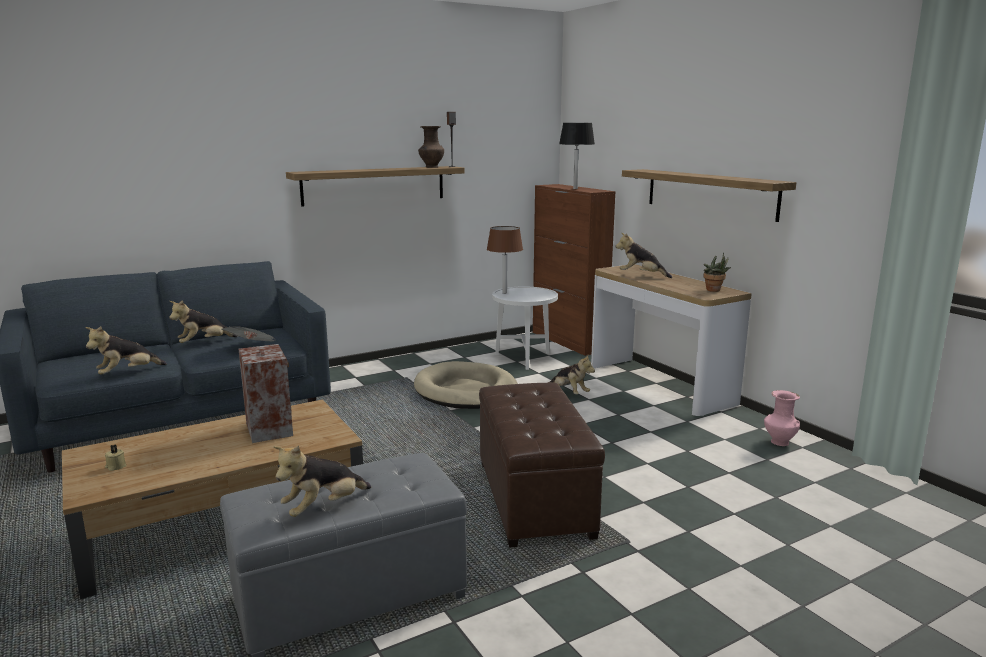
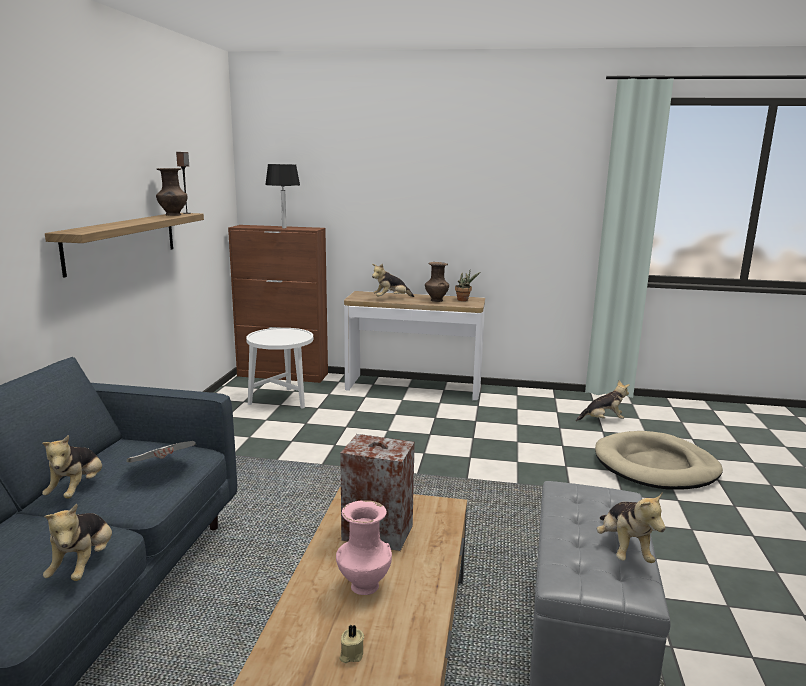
camera: 50 degrees left, 0 degrees up
beige dog bed [414,361,518,409] -> beige dog bed moved to [595,431,723,490]
brown ottoman [479,383,605,548] -> none
brown table lamp [487,226,523,294] -> none
plush toy [548,355,595,394] -> plush toy moved to [576,380,630,421]
shelf [622,169,796,222] -> none
pink vase [764,390,800,446] -> pink vase moved to [336,500,392,595]
none -> brown vase [425,262,449,302]

